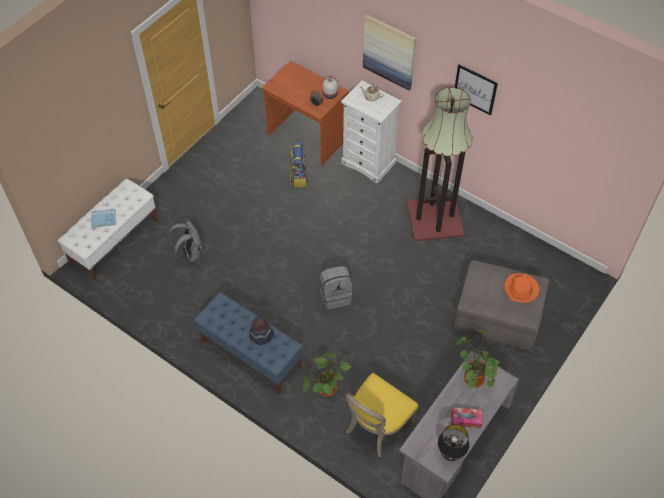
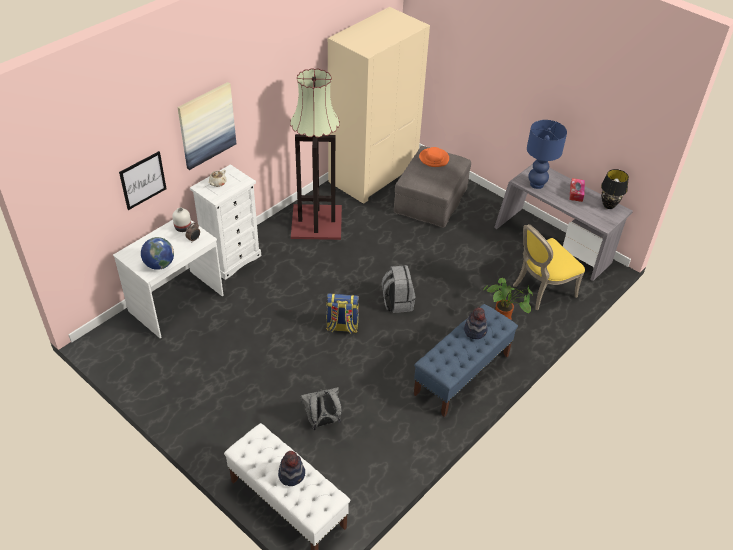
camera: 85 degrees left, 10 degrees down
blue book [91,209,116,228] -> hat [278,451,305,486]
brown desk [261,61,349,166] -> white desk [113,220,224,338]
backpack [289,142,308,187] -> backpack moved to [326,293,359,334]
yellow chair [345,373,418,457] -> yellow chair turned 105 degrees clockwise [513,224,585,310]
picture [455,64,498,115] -> picture moved to [119,151,166,210]
potted plant [456,329,499,389] -> blue table lamp [527,120,567,189]
none -> globe [141,237,174,270]
none -> beige wardrobe [328,7,430,204]

